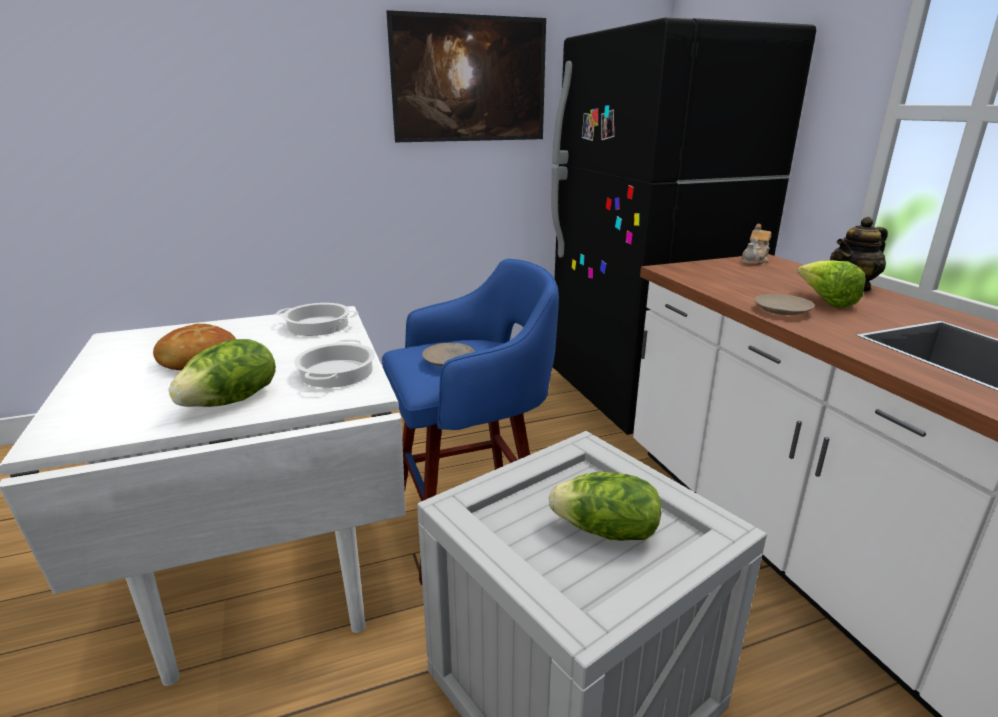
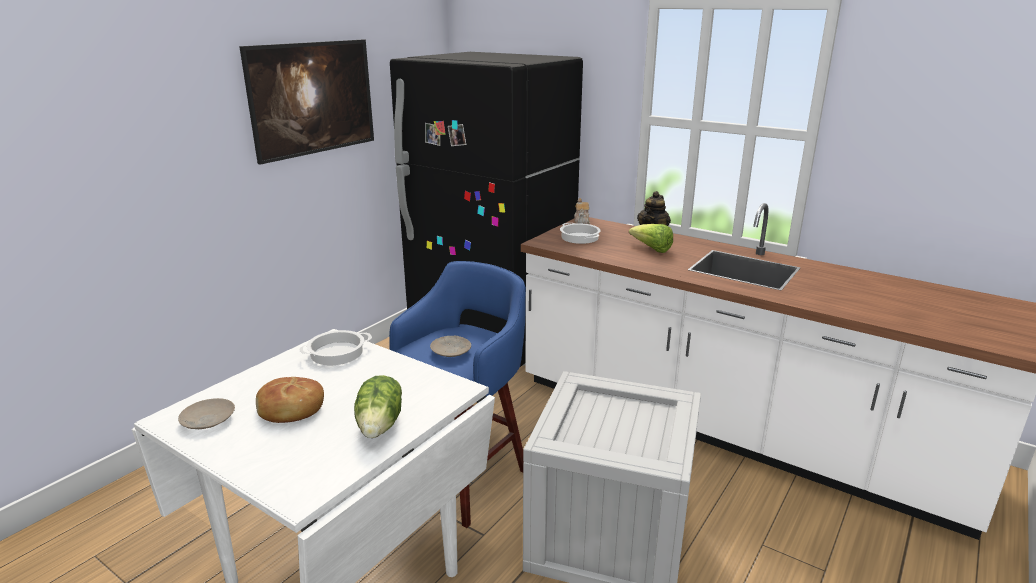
camera: 35 degrees left, 0 degrees up
cooking pot [294,340,375,388] -> cooking pot moved to [560,223,601,244]
lettuce [549,472,661,541] -> none
beige plate [754,294,815,315] -> beige plate moved to [178,398,235,429]

